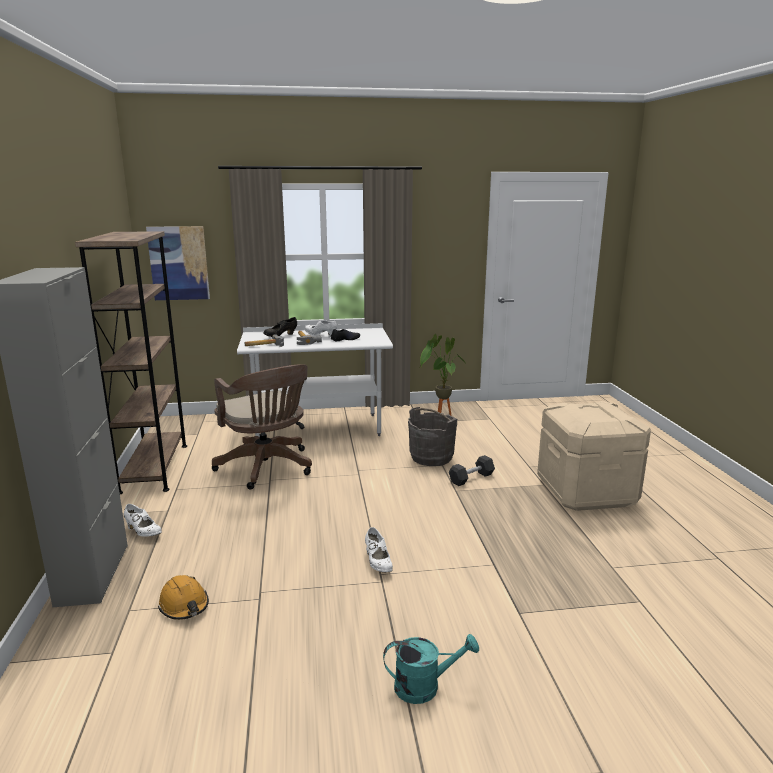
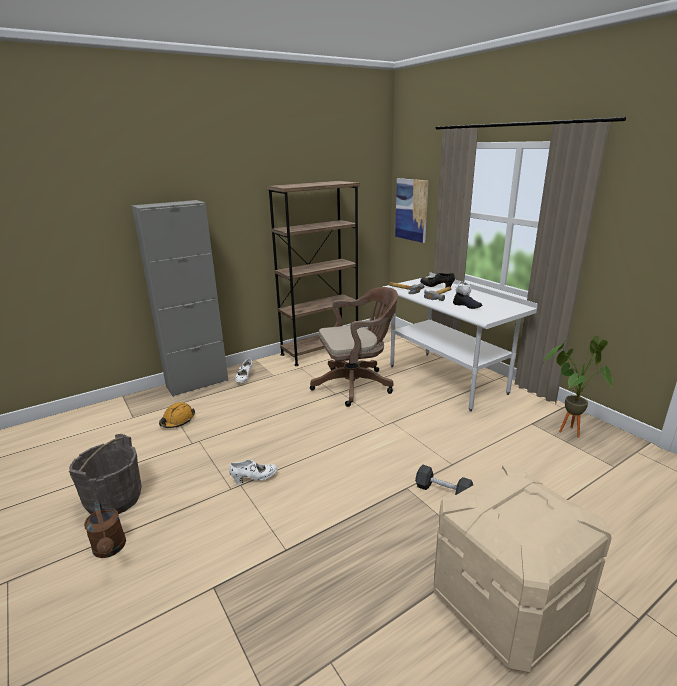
camera: 65 degrees right, 5 degrees up
brown office chair [212,364,312,490] -> brown office chair turned 135 degrees counterclockwise [310,287,398,407]
white shoe [365,527,393,573] -> white shoe turned 150 degrees counterclockwise [229,460,278,484]
turquoise watering can [383,634,479,704] -> brown watering can [84,500,126,558]
grey bucket [408,407,457,466] -> grey bucket moved to [69,434,142,514]

